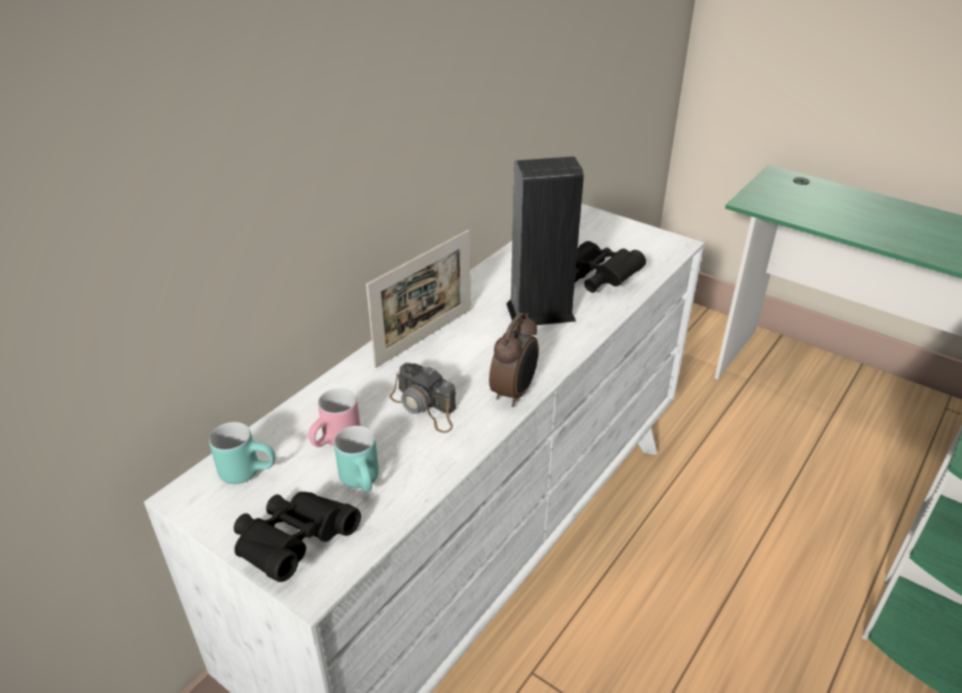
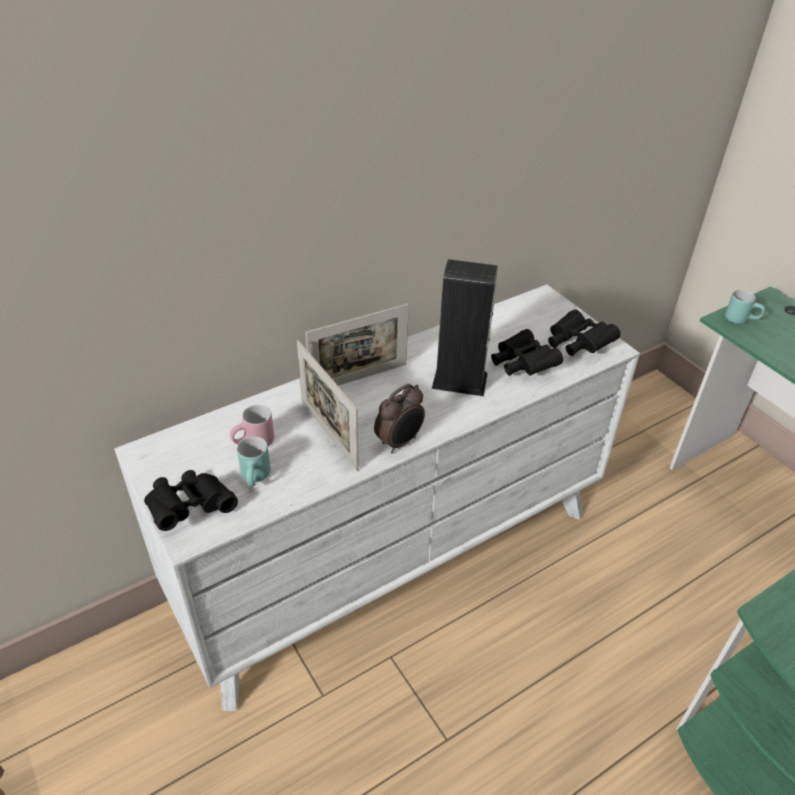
camera: 20 degrees right, 5 degrees up
turquoise mug [209,422,276,484] -> turquoise mug moved to [725,290,765,324]
camera [390,363,456,433] -> picture frame [297,340,359,471]
none -> black binoculars [548,309,621,356]

